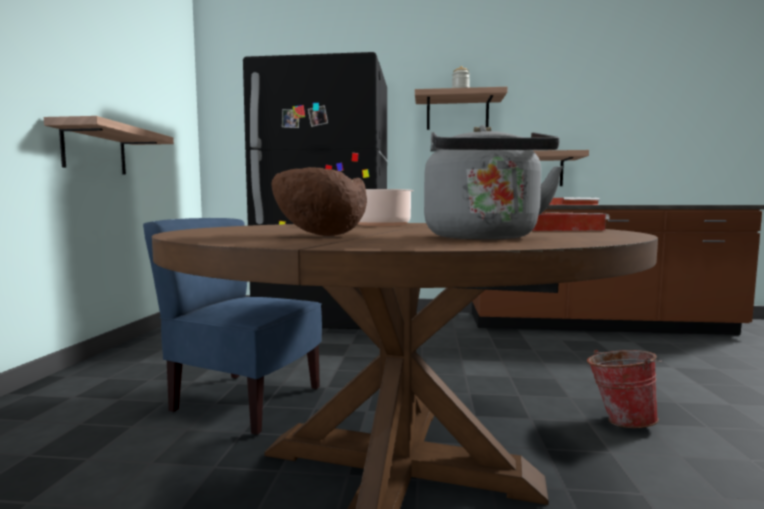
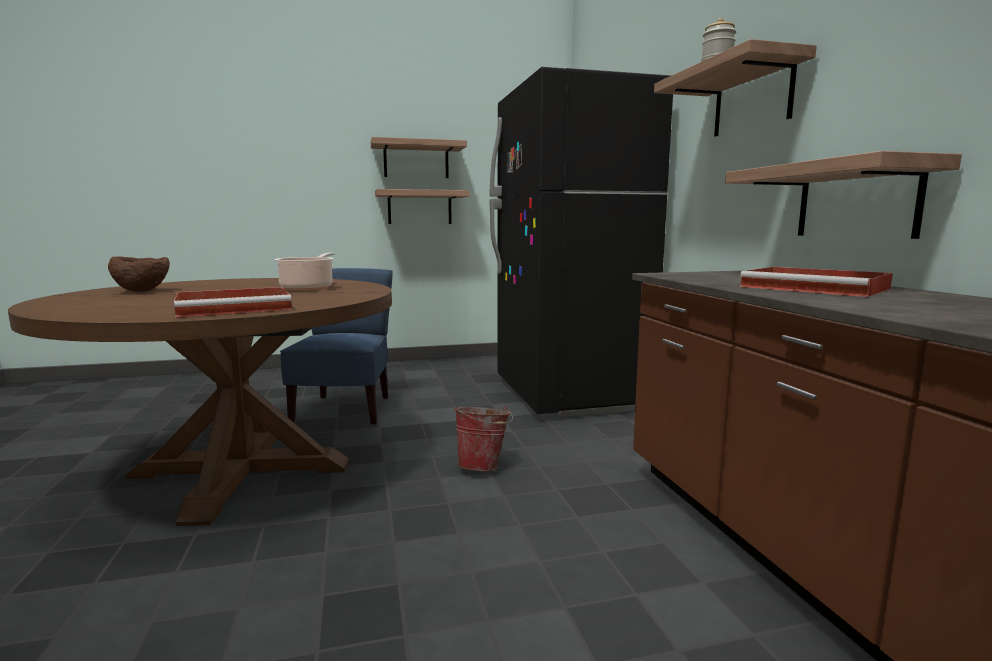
camera: 70 degrees right, 5 degrees up
grey kettle [424,125,563,240] -> none
bucket [587,350,662,428] -> bucket moved to [454,407,513,471]
none -> shelf [371,137,467,178]

